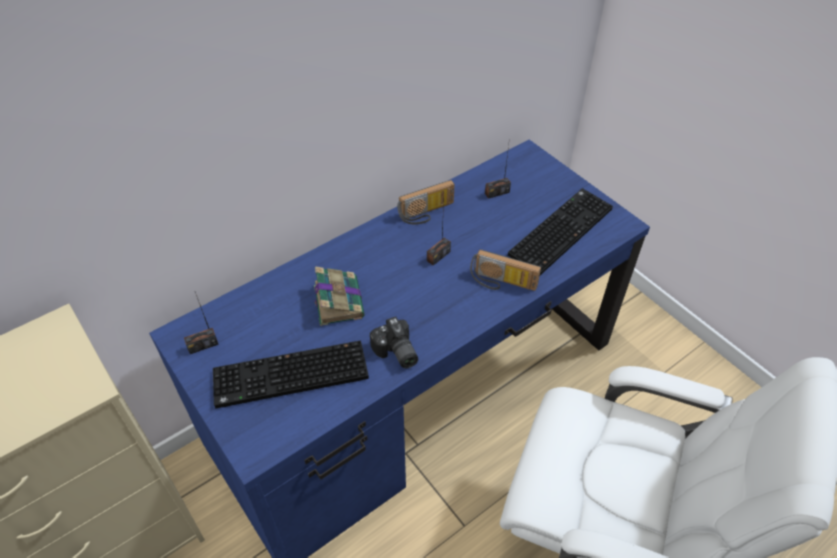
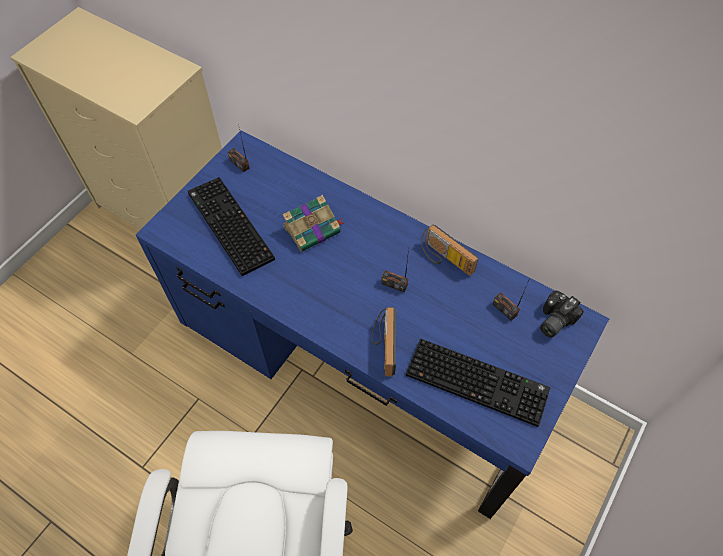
camera: 70 degrees right, 10 degrees up
camera [370,317,418,368] -> camera moved to [540,290,584,338]

